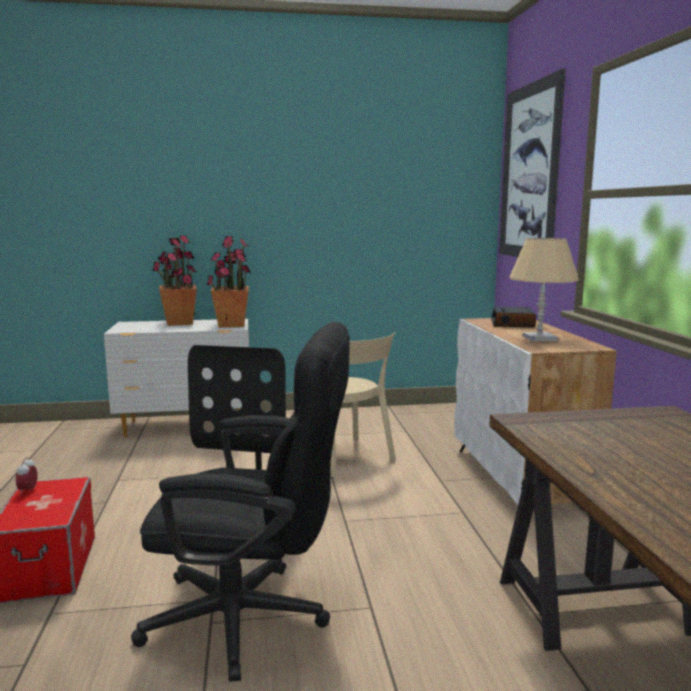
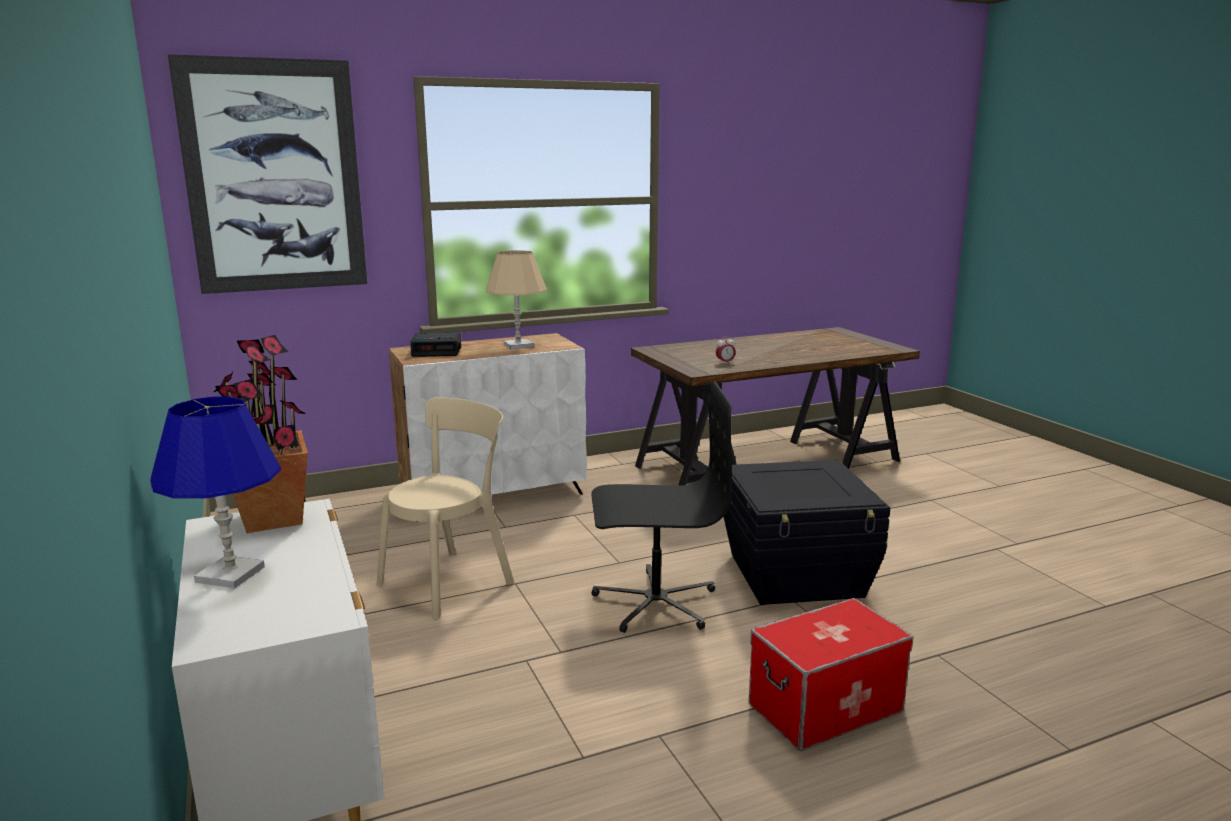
camera: 105 degrees left, 5 degrees up
alarm clock [16,457,37,495] -> alarm clock moved to [716,336,736,363]
black office chair [131,322,350,682] -> black storage box [723,460,890,605]
potted plant [153,235,197,326] -> blue table lamp [151,396,281,588]

